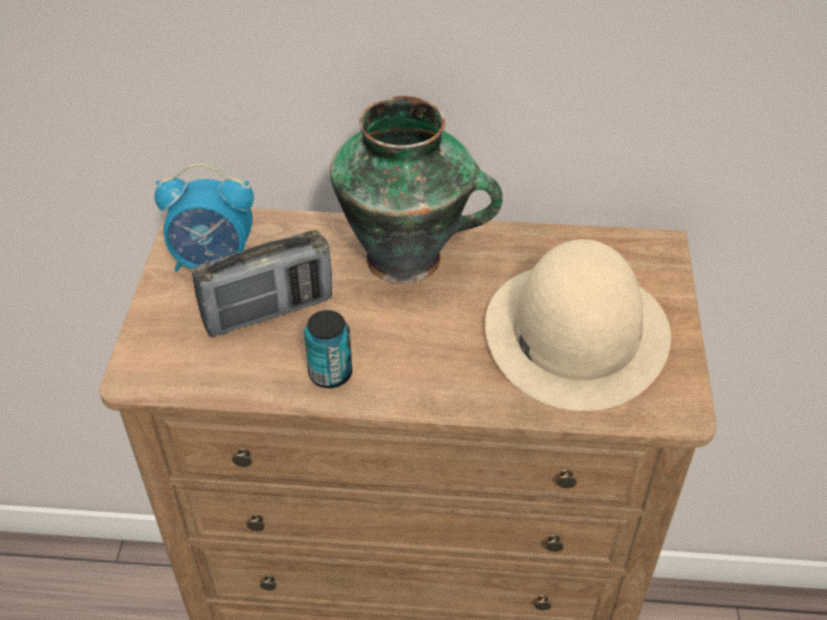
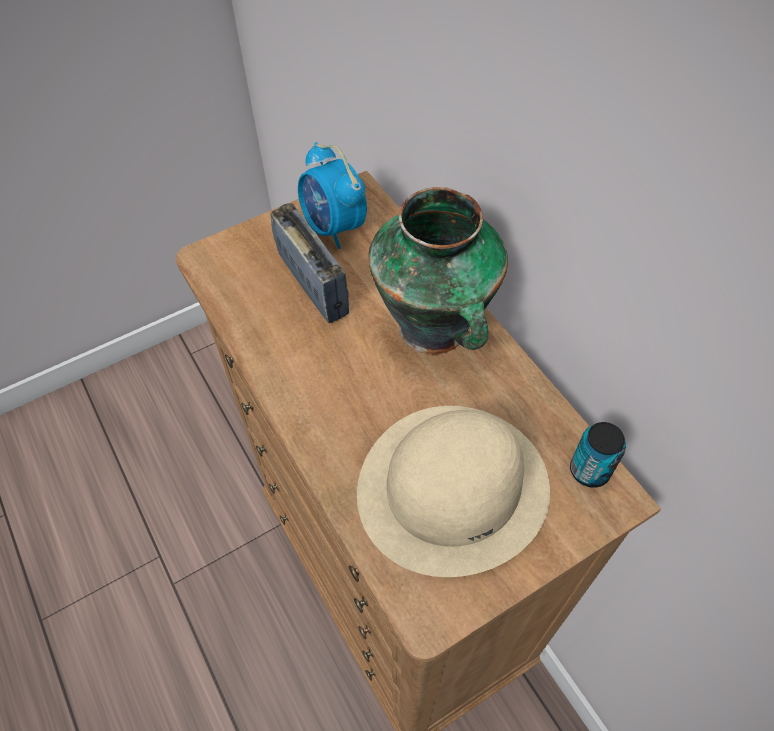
camera: 55 degrees right, 10 degrees up
radio [192,230,332,337] -> radio turned 150 degrees counterclockwise [270,203,349,323]
can [304,310,352,388] -> can moved to [570,422,626,488]

